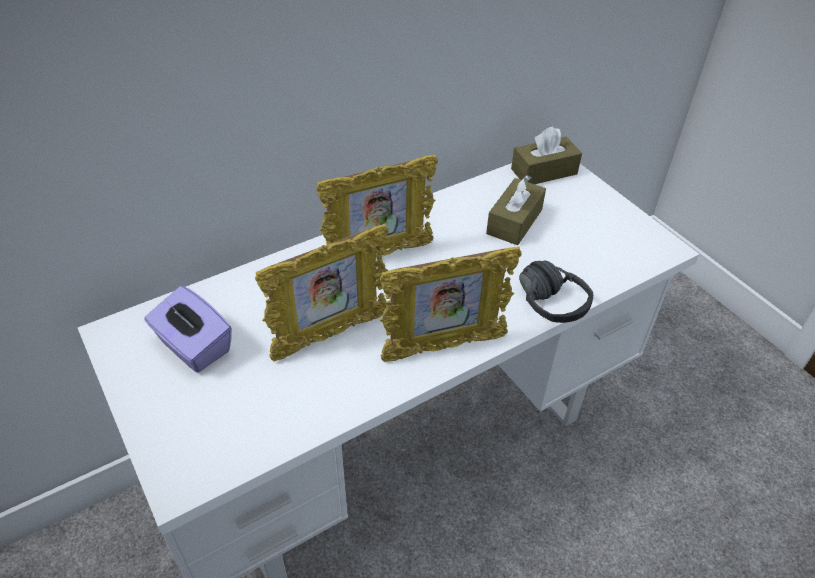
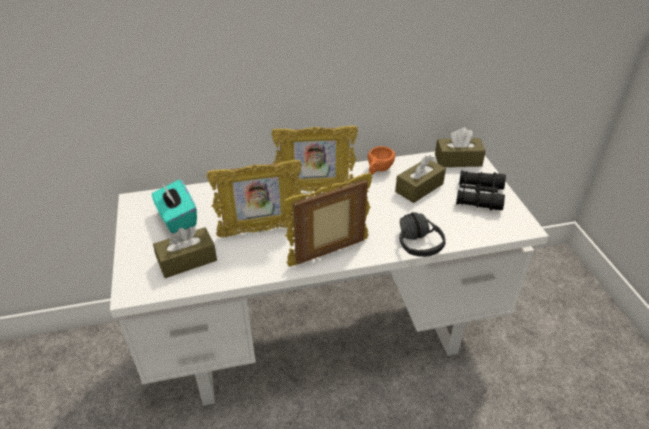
camera: 20 degrees right, 5 degrees down
purple tissue box [144,286,232,372] -> turquoise tissue box [152,180,197,233]
picture frame [380,246,522,362] -> picture frame turned 150 degrees clockwise [283,173,373,267]
none -> brown tissue box [153,227,217,278]
none -> orange cup [368,146,395,175]
none -> black binoculars [456,170,506,211]

